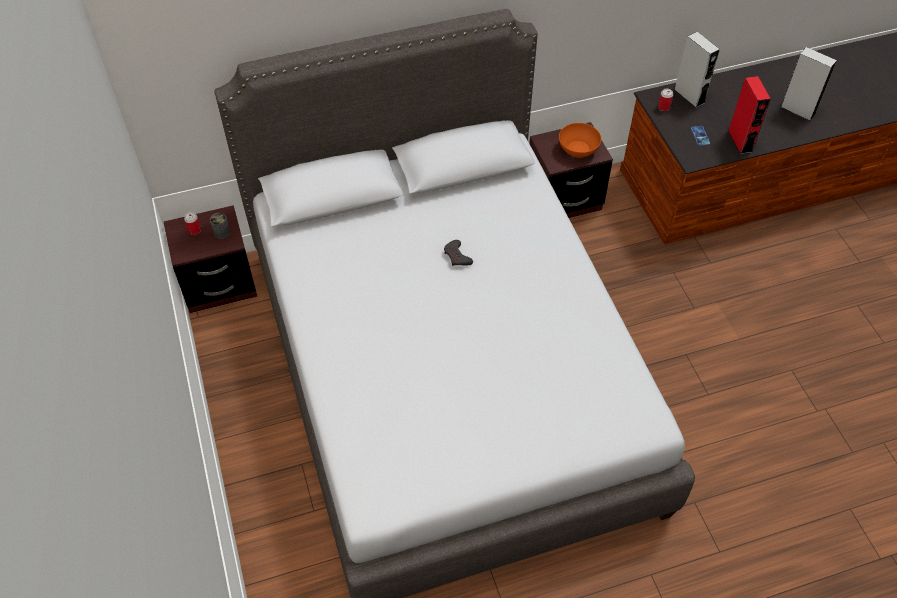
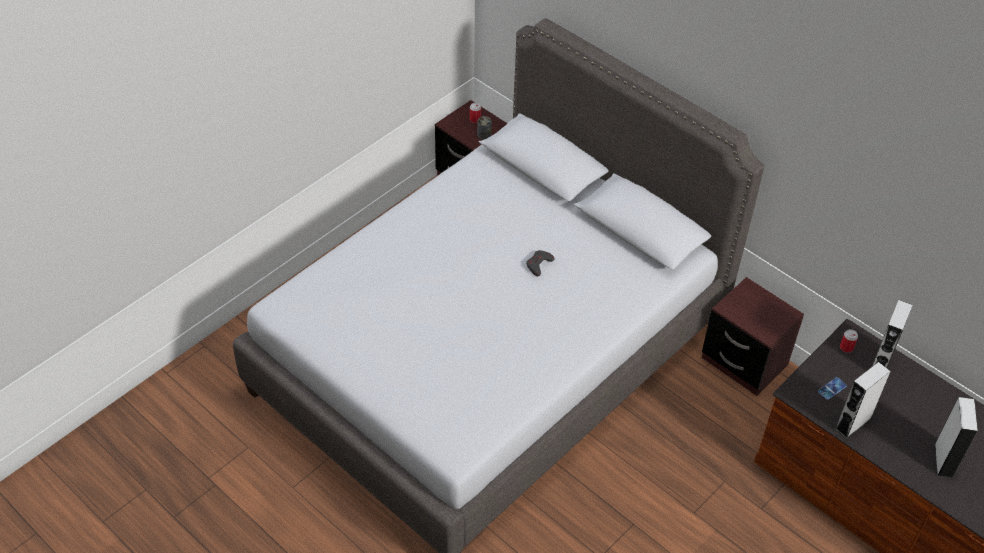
camera: 60 degrees right, 5 degrees down
orange bowl [559,123,601,158] -> none
red speaker [728,76,771,154] -> grey speaker [835,362,890,438]

